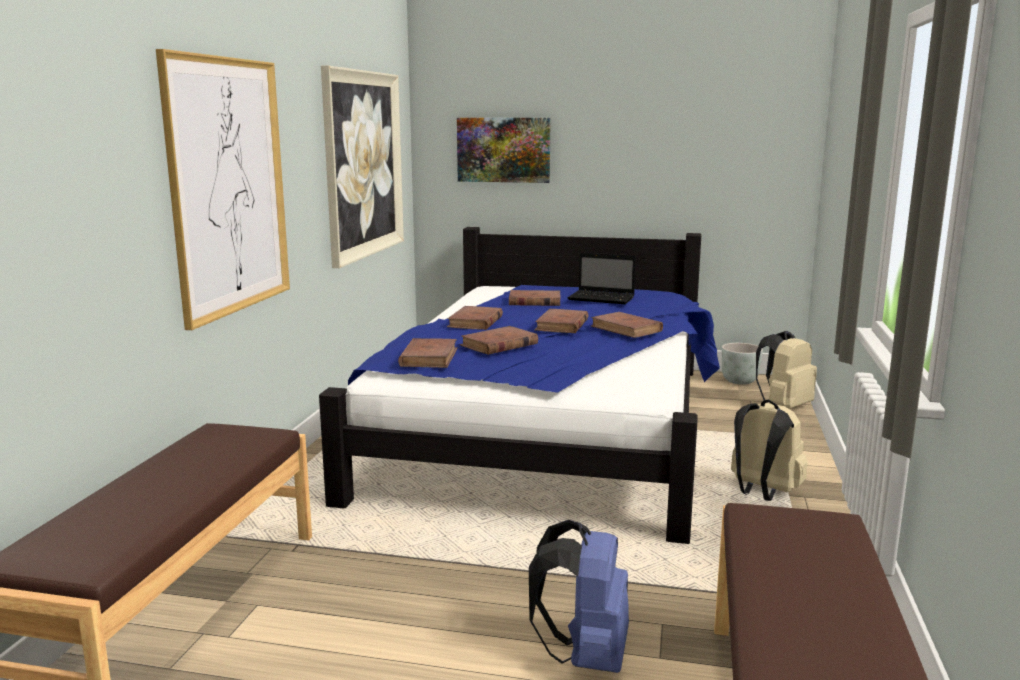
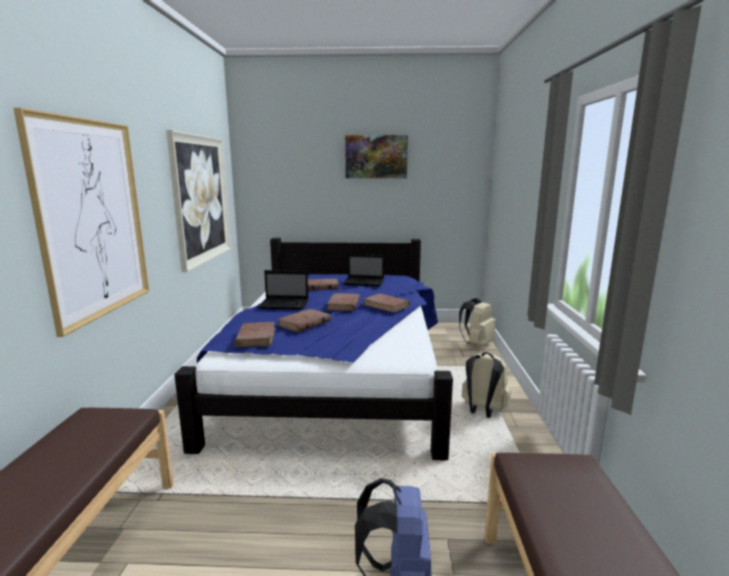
camera: 10 degrees left, 0 degrees up
brown book [447,306,503,330] -> laptop [258,270,309,310]
picture [457,118,551,183] -> picture moved to [345,135,408,178]
grey planter [722,343,763,385] -> none

